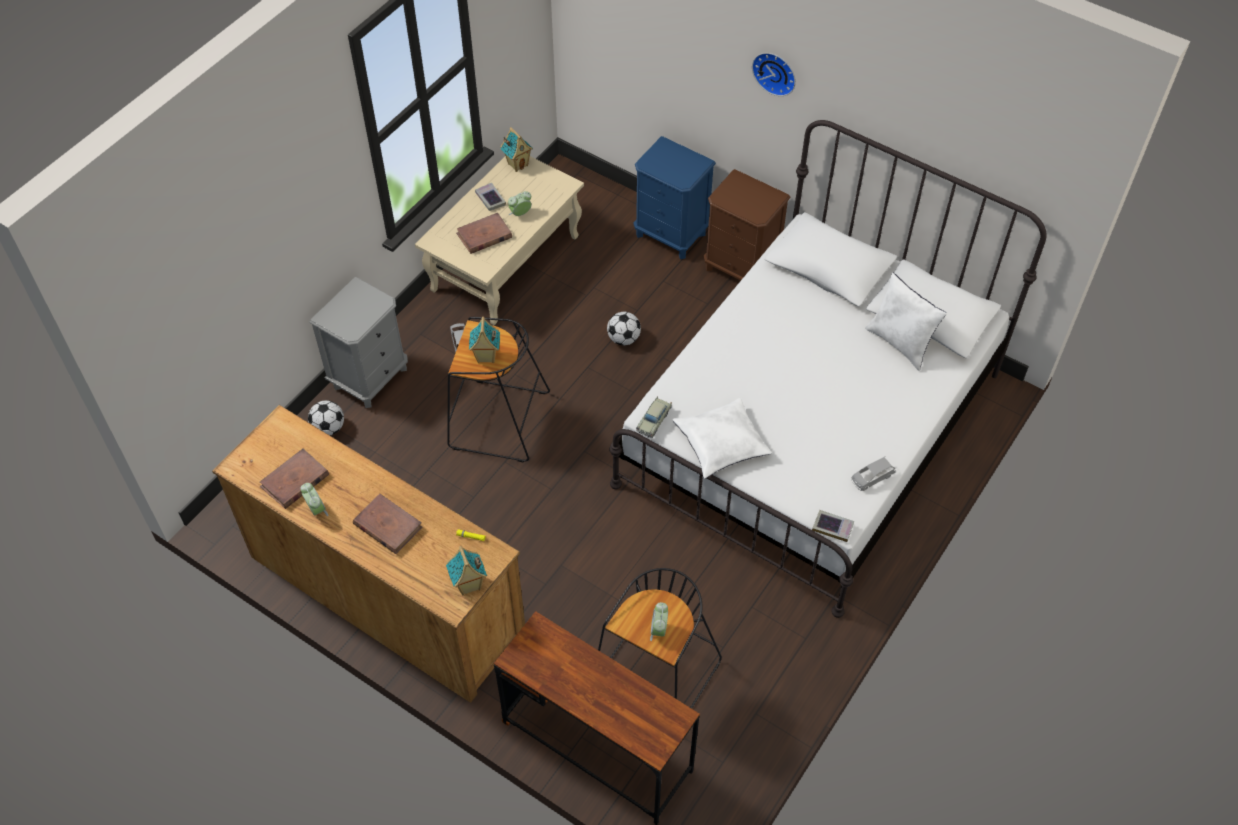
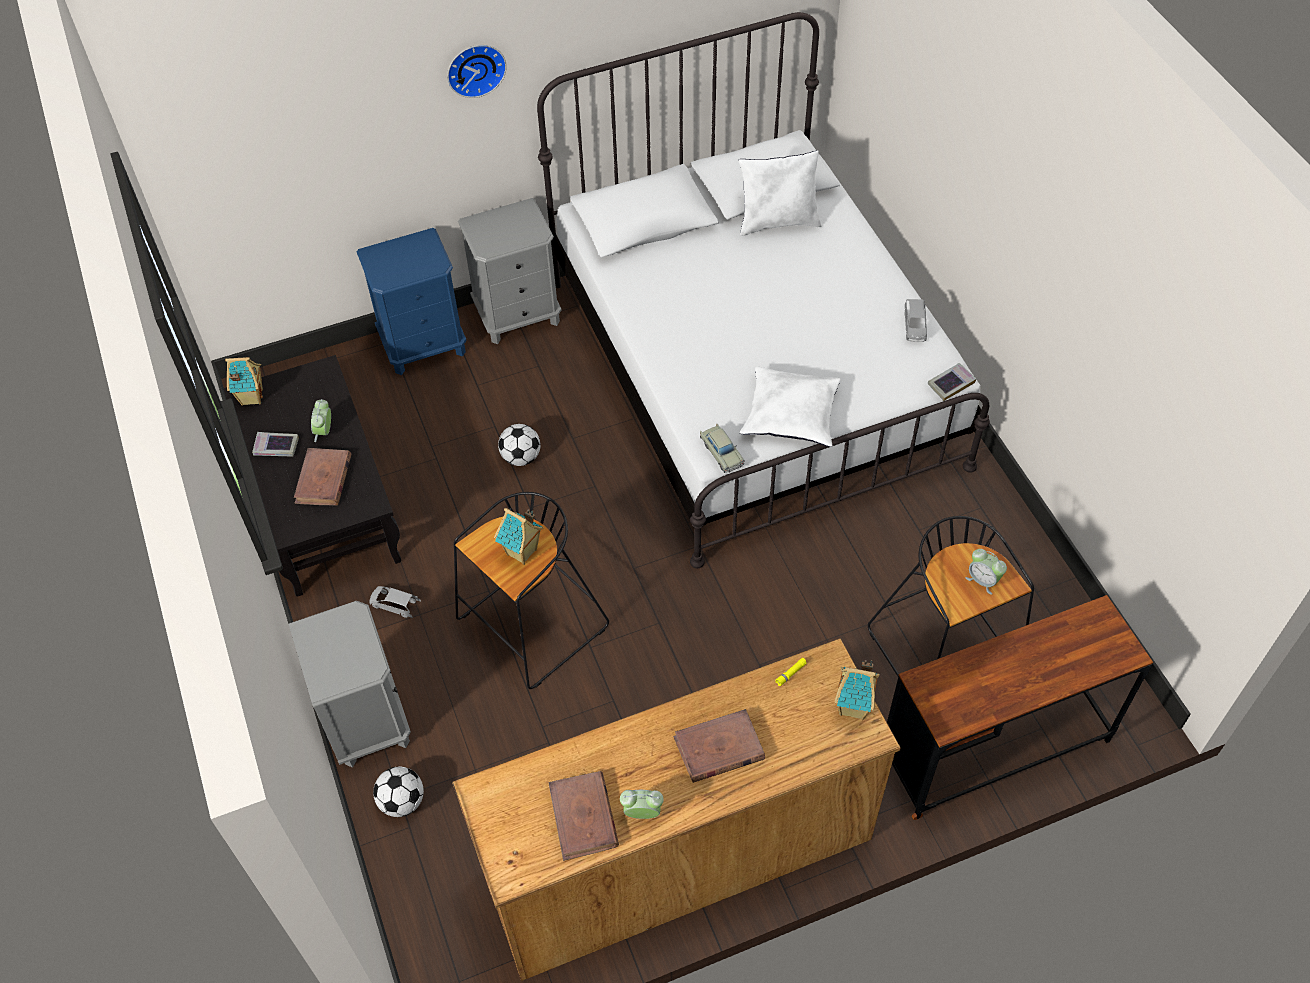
camera: 55 degrees left, 0 degrees up
beige coffee table [415,156,584,325] -> black coffee table [223,355,401,597]
brown nightstand [703,169,791,281] -> grey nightstand [458,198,561,344]

